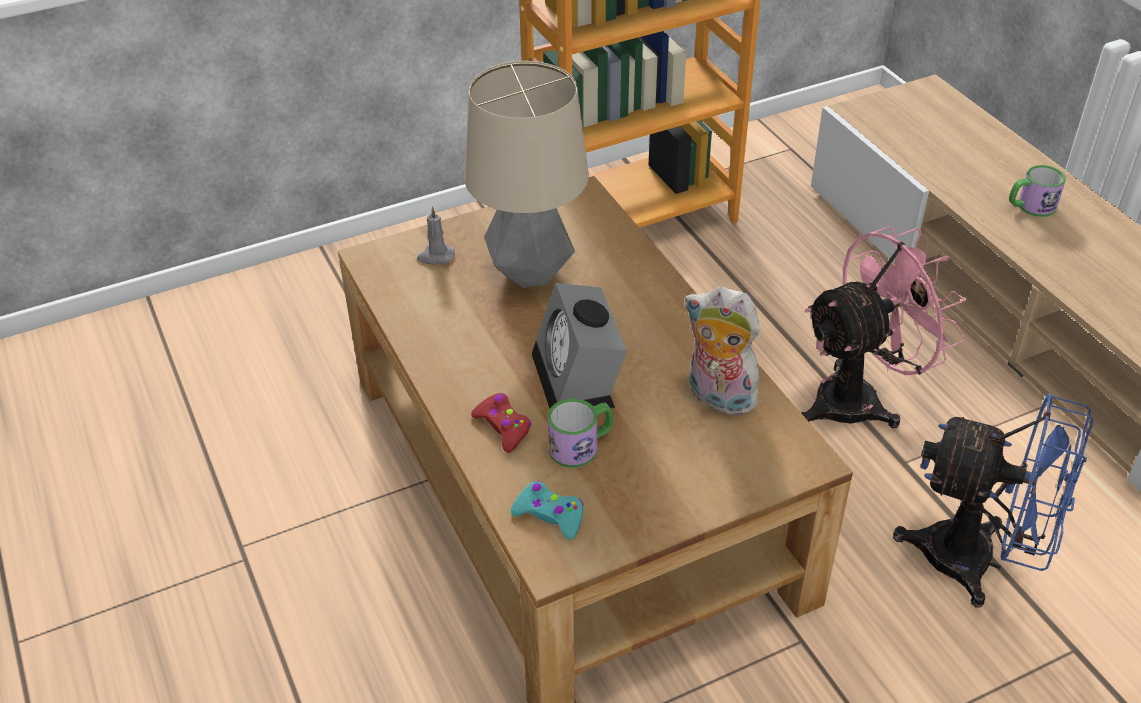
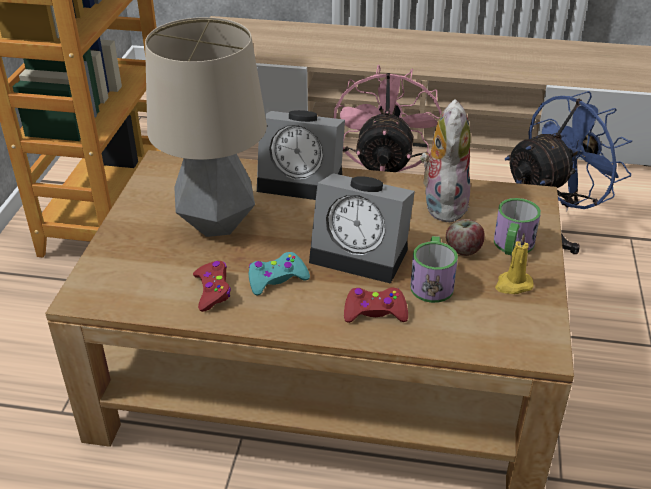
camera: 55 degrees left, 5 degrees down
grey candle [417,207,455,265] -> none
turquoise game controller [511,481,584,540] -> turquoise game controller moved to [249,252,310,295]
plush toy [684,286,762,417] -> plush toy turned 120 degrees clockwise [420,99,470,222]
mug [1009,165,1066,217] -> mug moved to [494,198,541,256]
none -> red game controller [193,261,231,312]
none -> alarm clock [257,110,345,200]
none -> apple [446,219,485,256]
none -> yellow candle [495,234,534,294]

